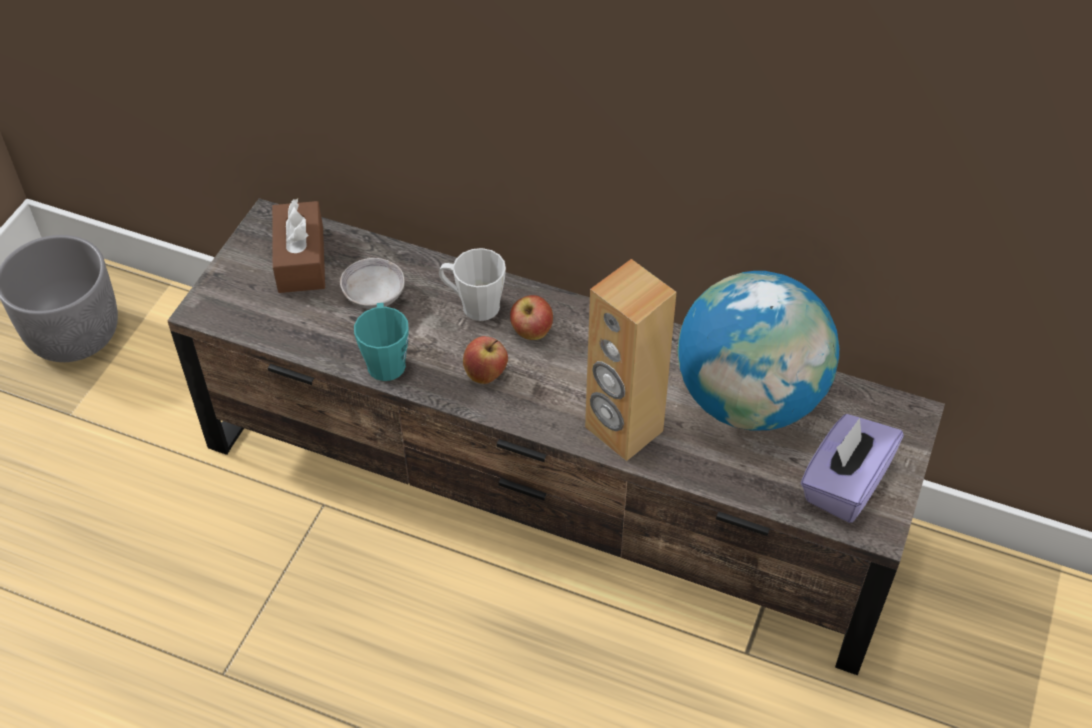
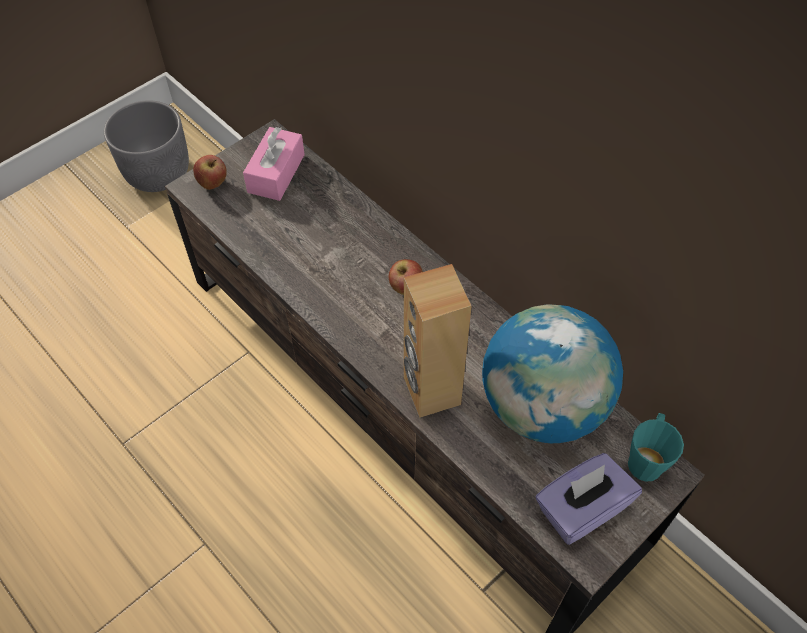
camera: 25 degrees right, 5 degrees up
brown tissue box [272,199,325,293] -> pink tissue box [243,127,305,201]
grey bowl [340,258,405,309] -> none
turquoise mug [354,303,409,381] -> turquoise mug moved to [628,413,684,481]
grey mug [439,248,506,321] -> none
apple [463,336,508,384] -> apple moved to [193,155,227,190]

